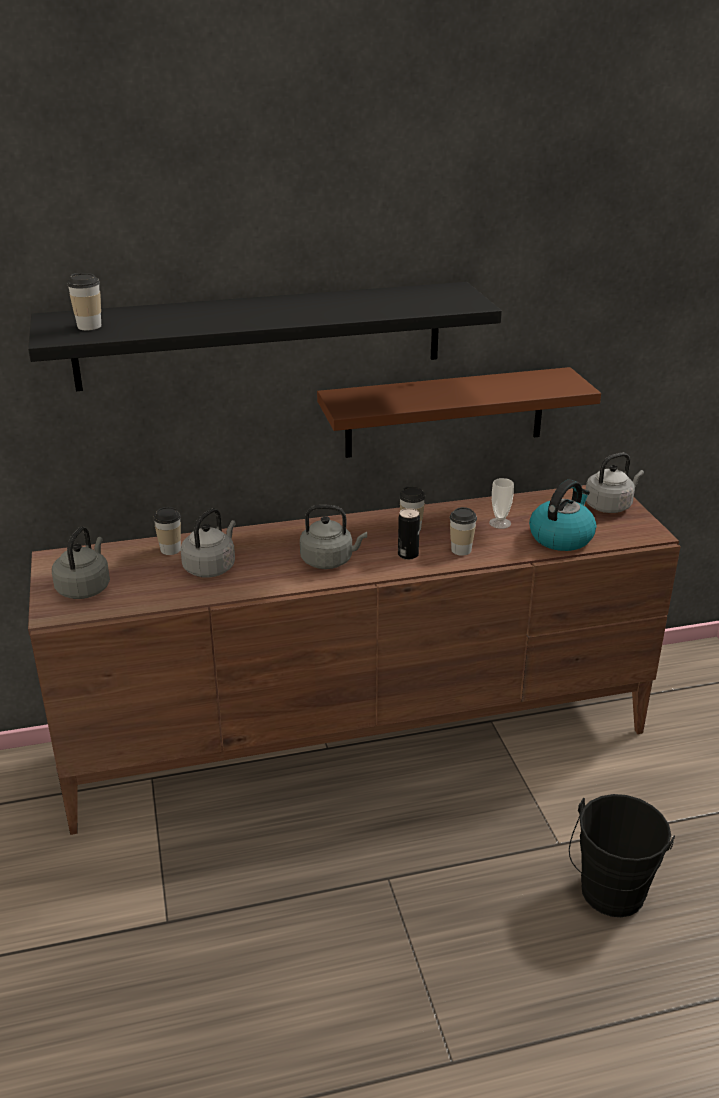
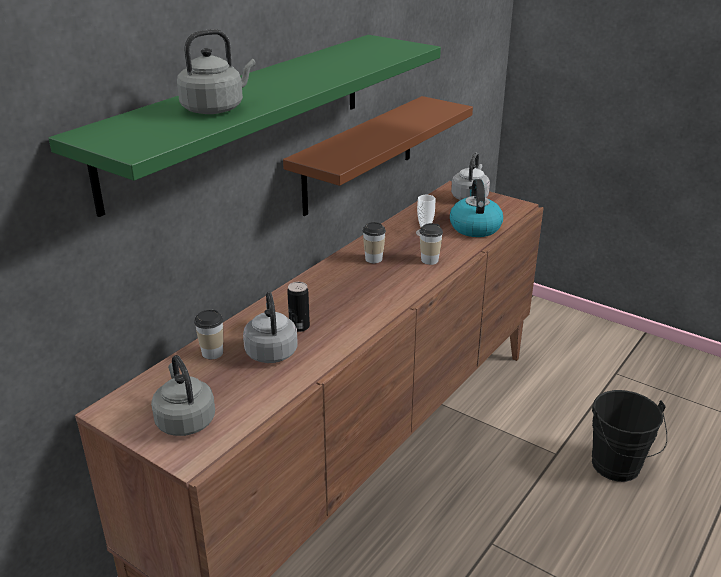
camera: 40 degrees left, 0 degrees up
black shelf [28,282,502,391] -> green shelf [49,35,441,217]
cup [67,273,101,330] -> none
grey kettle [300,505,367,569] -> grey kettle moved to [177,29,256,114]
can [398,508,420,560] -> can moved to [287,282,310,332]

